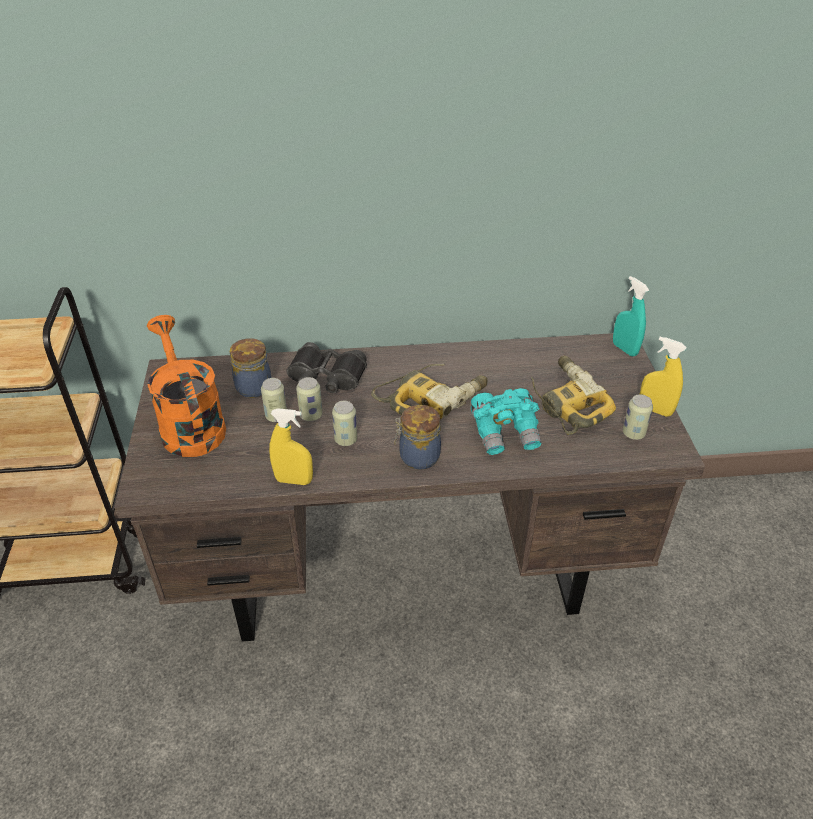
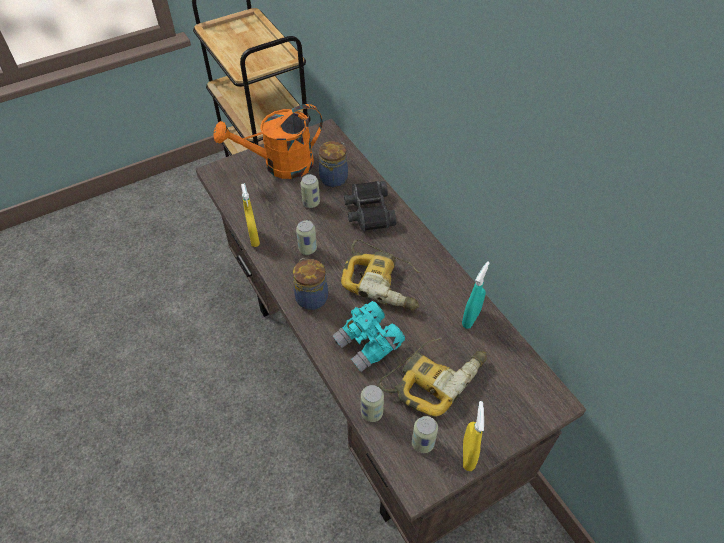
camera: 65 degrees right, 10 degrees up
orange watering can [147,315,226,457] -> orange watering can turned 150 degrees counterclockwise [213,104,323,179]
can [296,377,323,421] -> can moved to [361,385,384,422]
turquoise spray bottle [613,276,649,357] -> turquoise spray bottle moved to [462,262,490,329]

